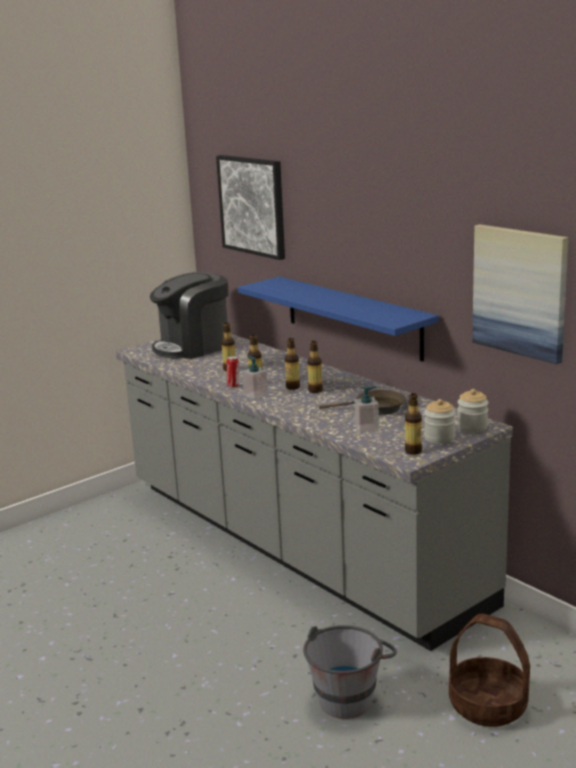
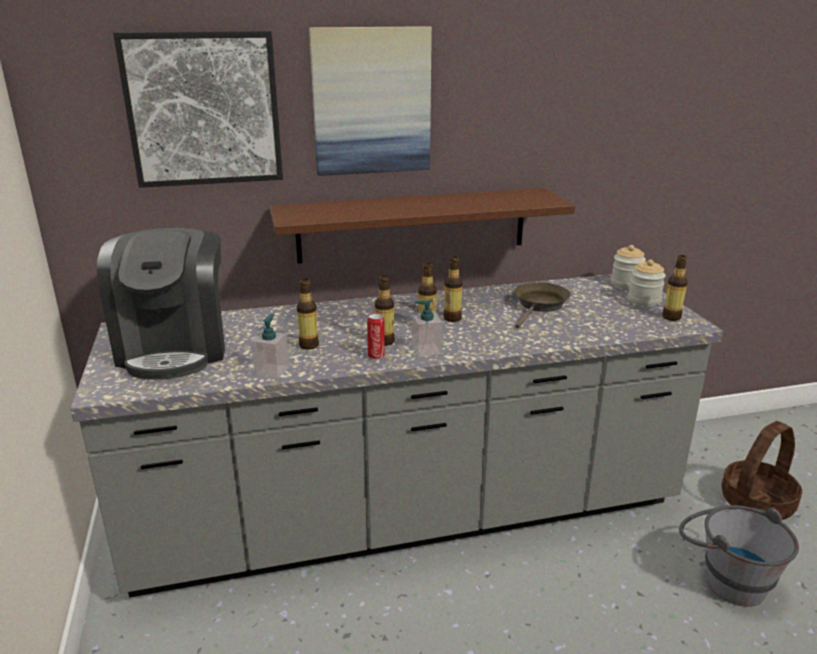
camera: 65 degrees left, 5 degrees up
blue shelf [238,277,439,361] -> brown shelf [269,188,575,264]
soap dispenser [354,386,379,433] -> soap dispenser moved to [251,314,289,379]
picture [472,224,569,364] -> picture moved to [309,26,432,176]

